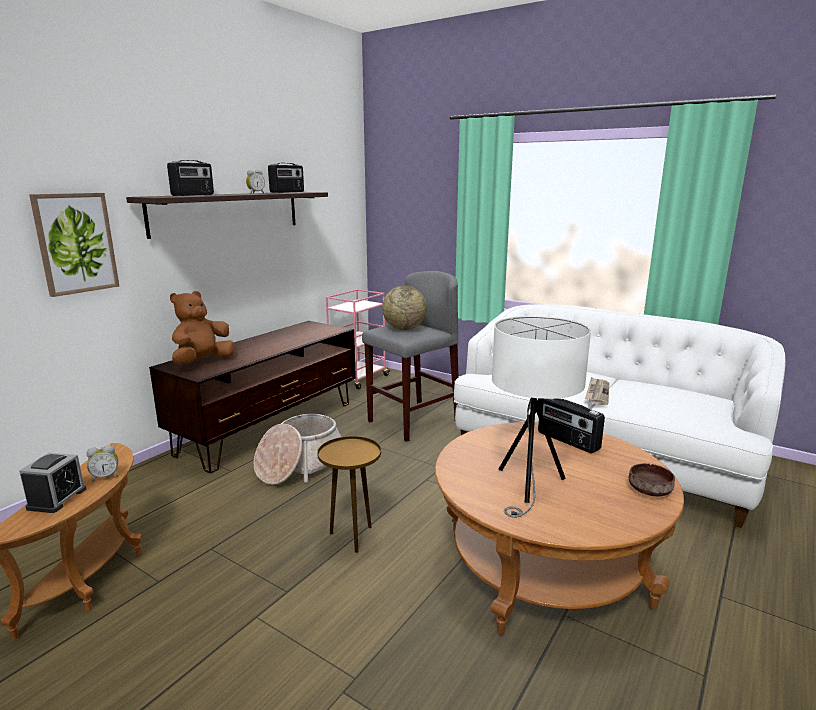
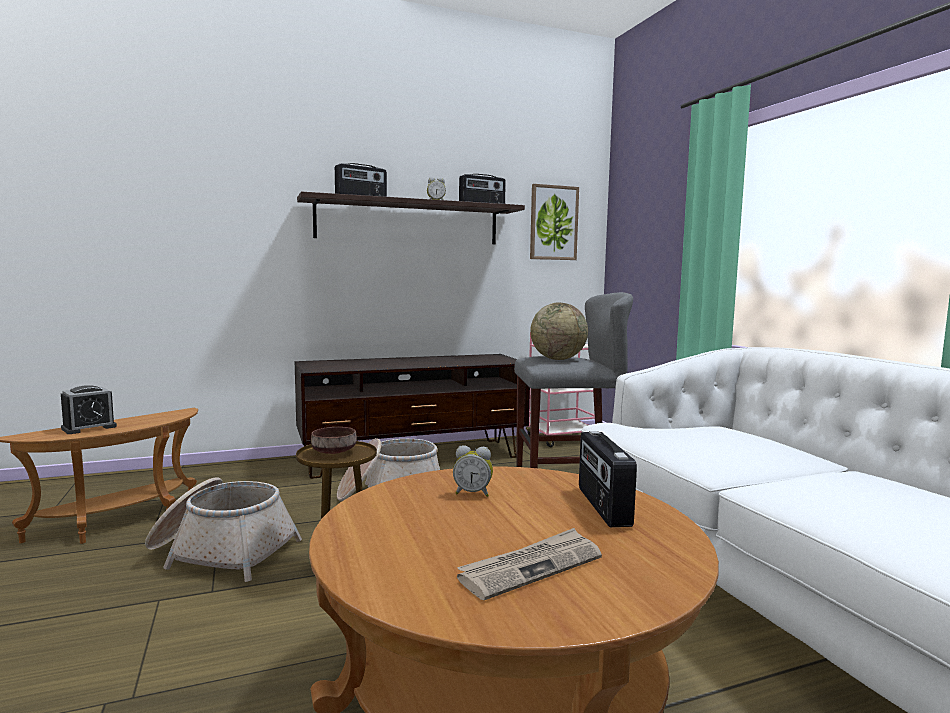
camera: 35 degrees right, 10 degrees down
picture [29,193,119,297] -> picture moved to [530,184,579,260]
alarm clock [86,445,118,482] -> alarm clock moved to [453,445,493,497]
brown plush toy [170,291,235,364] -> none
white table lamp [492,316,591,518] -> none
newspaper [585,377,609,405] -> newspaper moved to [457,528,602,600]
brown bowl [629,463,675,496] -> brown bowl moved to [311,427,357,454]
none -> basket [145,477,302,582]

